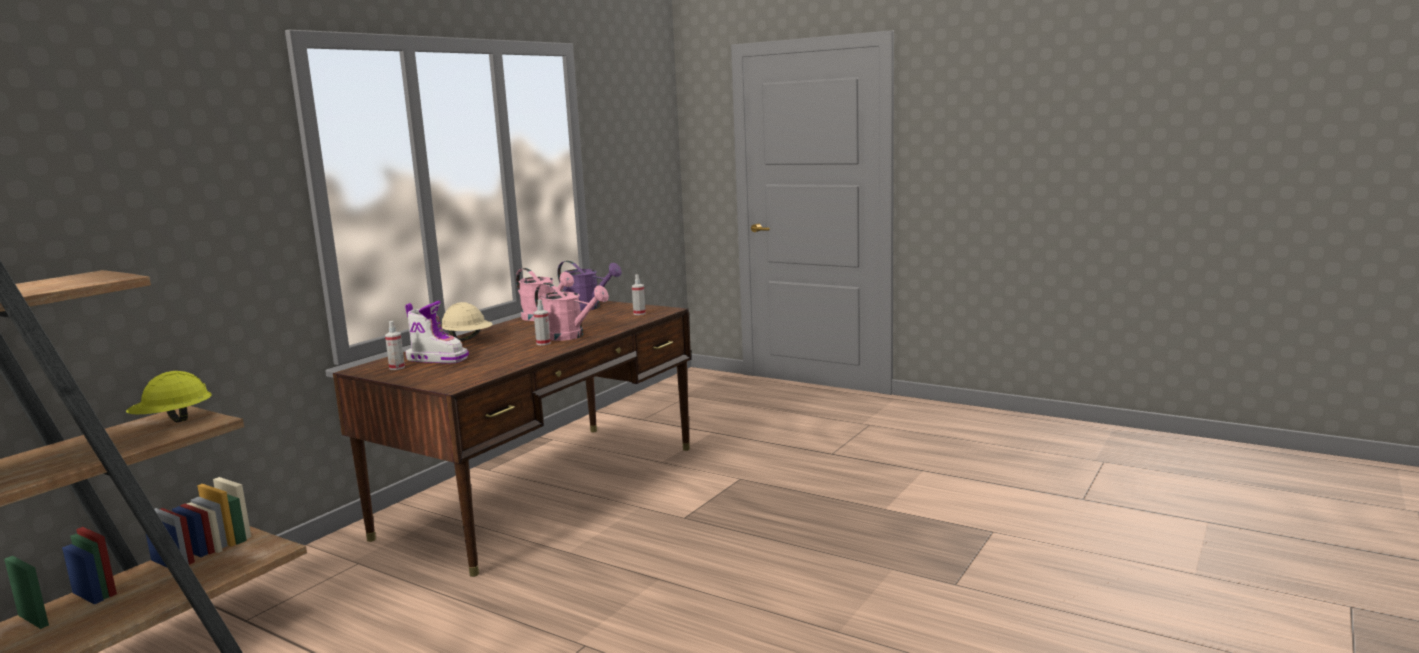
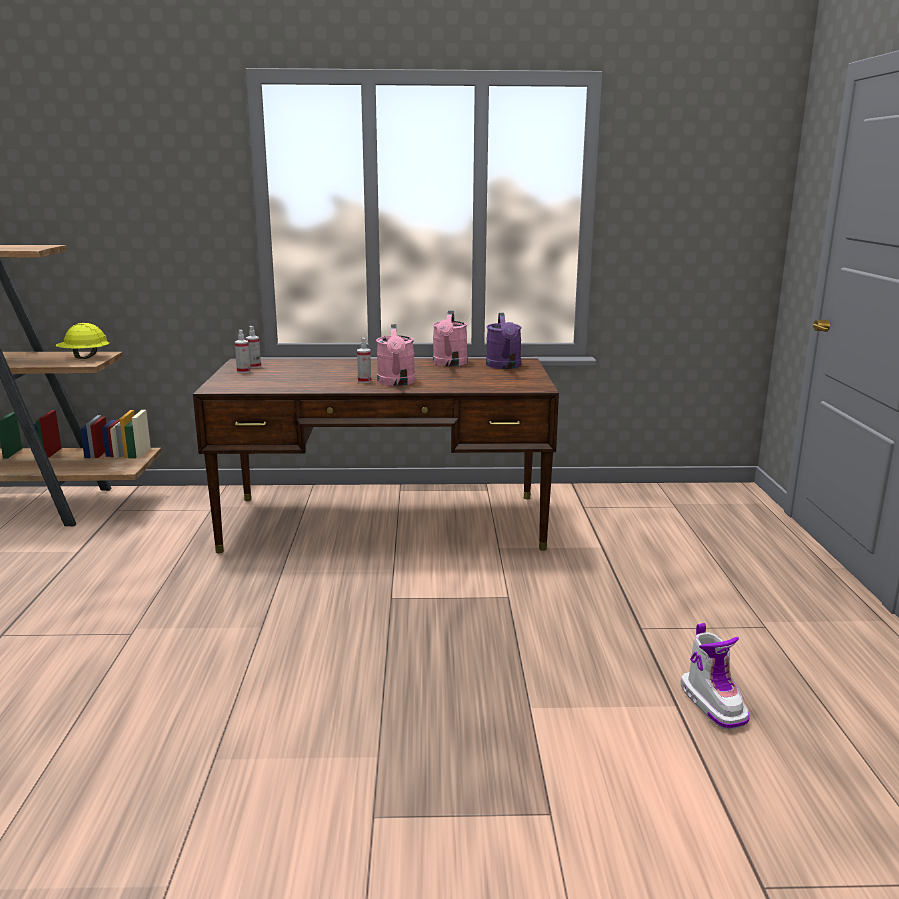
camera: 55 degrees right, 5 degrees up
boot [405,301,469,363] -> boot moved to [681,623,750,730]
beige hard hat [441,302,492,341] -> none
spray bottle [632,275,646,315] -> spray bottle moved to [235,330,251,373]

